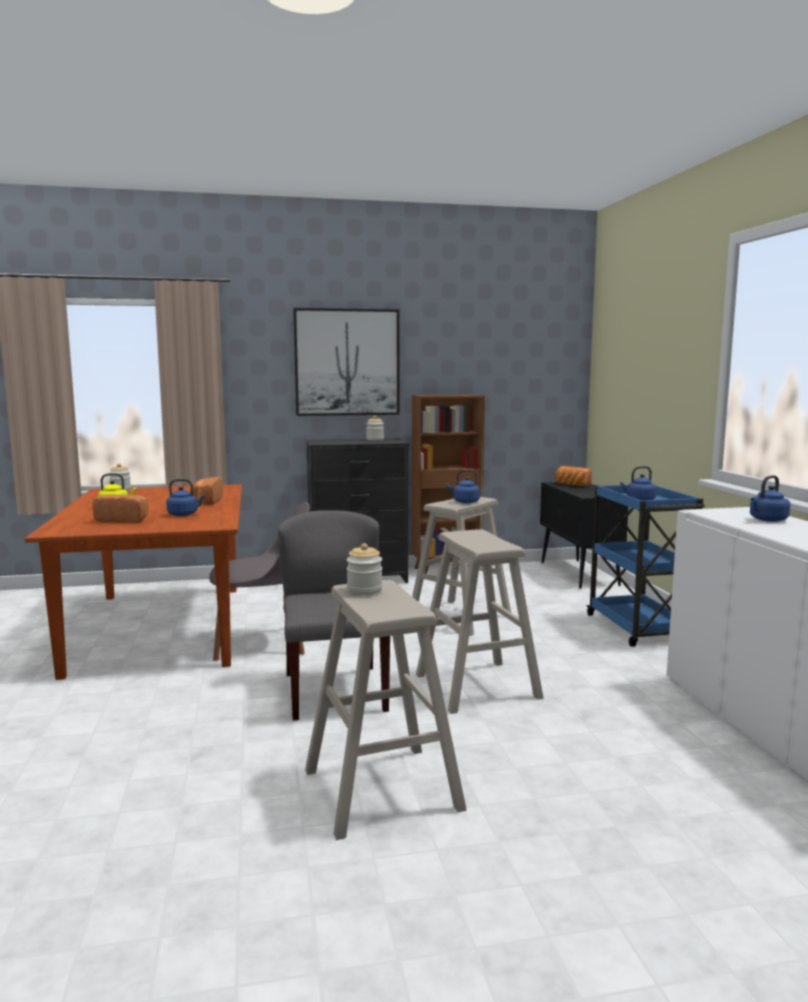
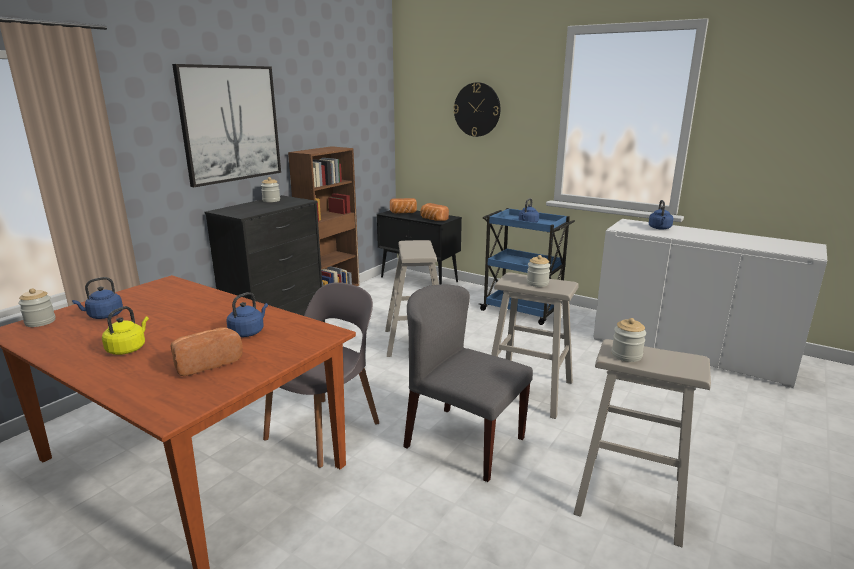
camera: 45 degrees left, 10 degrees up
bread [190,477,223,505] -> bread moved to [420,203,449,221]
blue kettle [446,469,480,503] -> blue kettle moved to [72,277,123,319]
none -> wall clock [453,82,500,137]
none -> jar [527,255,550,287]

